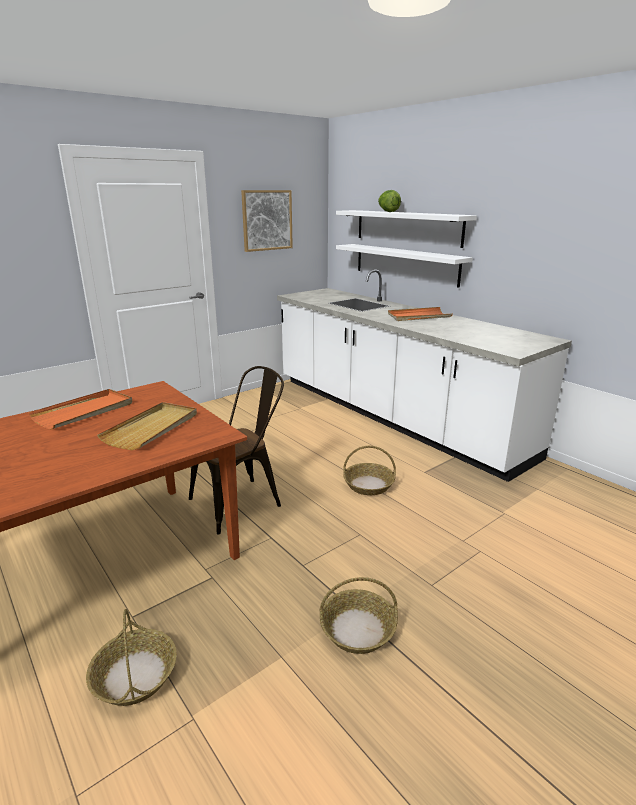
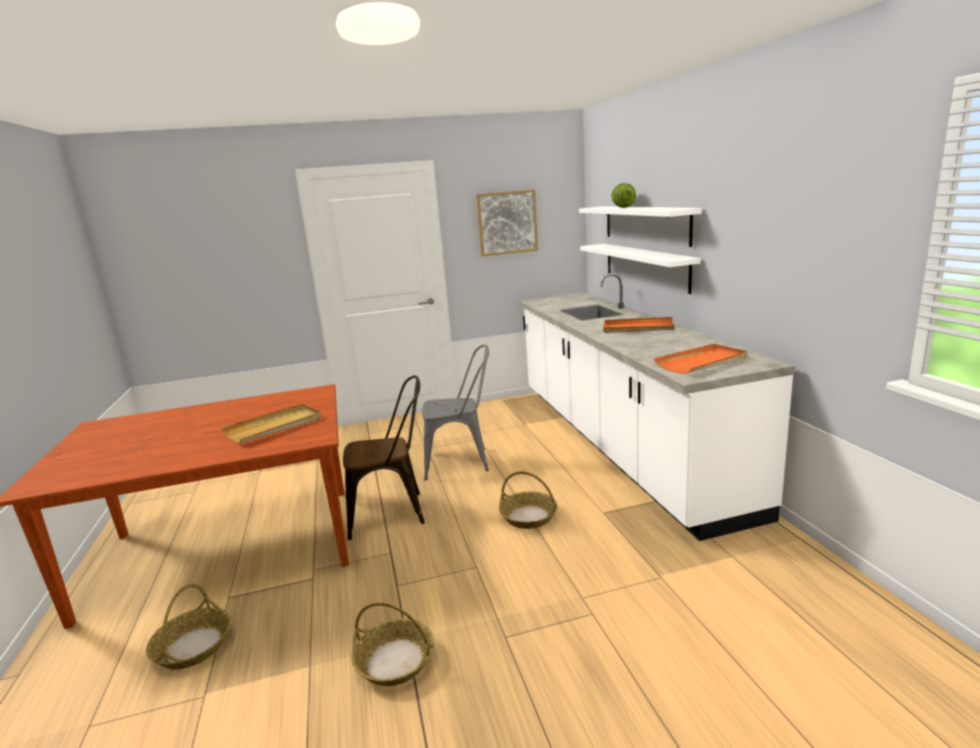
camera: 25 degrees right, 5 degrees down
orange tray [28,389,132,430] -> orange tray moved to [654,344,748,374]
none -> grey chair [422,344,489,481]

